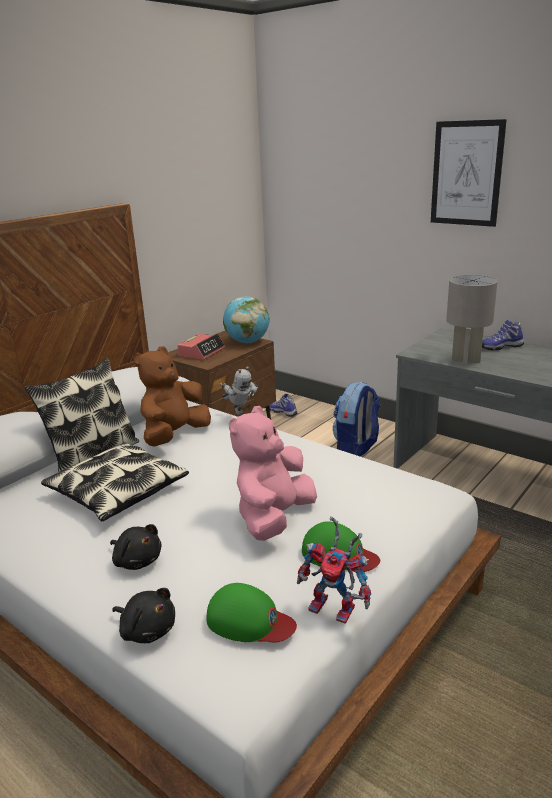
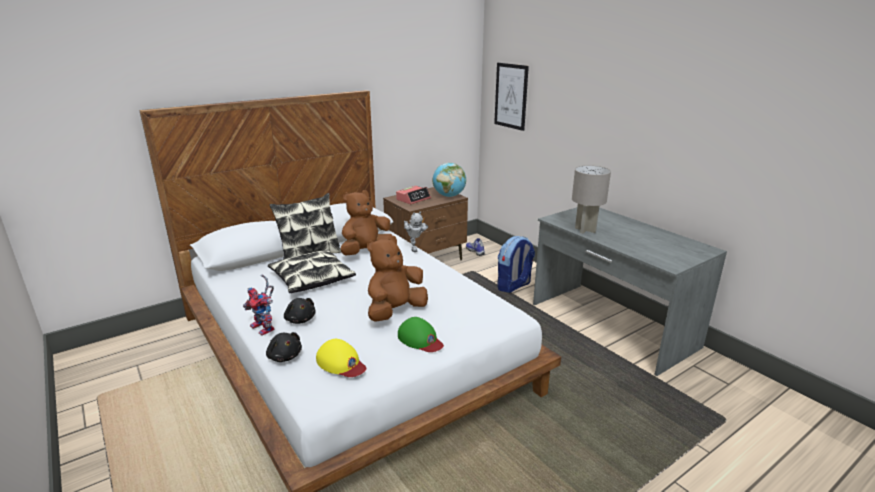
camera: 15 degrees right, 0 degrees up
green cap [207,583,297,642] -> yellow cap [316,339,366,377]
pink plush toy [229,406,317,541] -> brown plush toy [367,236,428,322]
toy robot [297,516,371,624] -> toy robot moved to [243,275,274,336]
picture [431,119,507,227] -> picture moved to [494,63,529,131]
shoe [482,320,524,351] -> none

